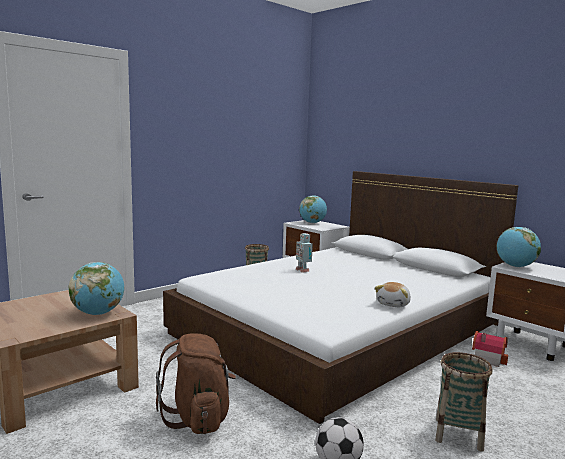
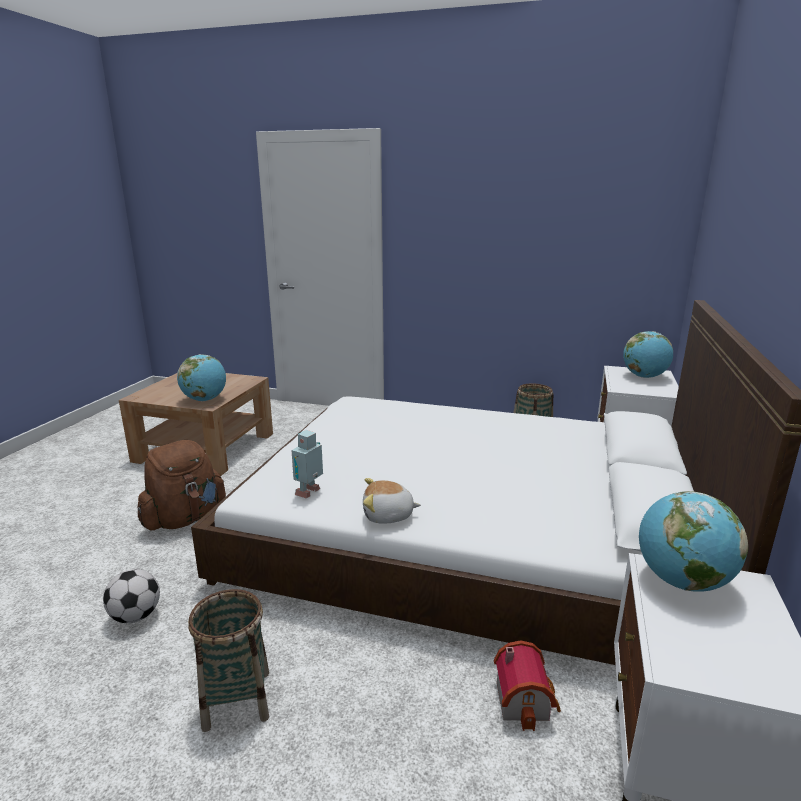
camera: 60 degrees right, 10 degrees up
toy robot [296,233,313,273] -> toy robot moved to [291,430,323,498]

